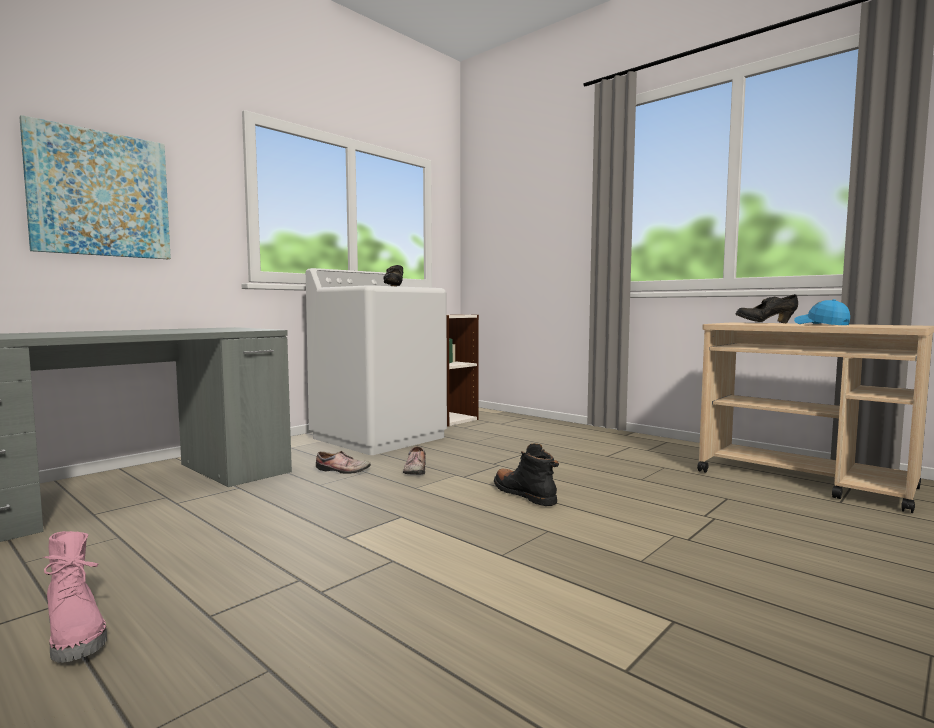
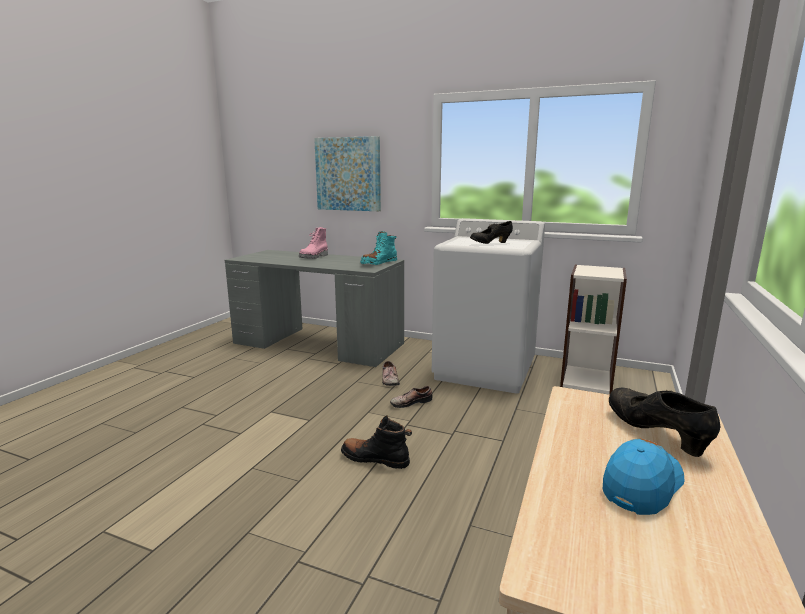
camera: 70 degrees right, 10 degrees up
pink boot [44,531,107,663] -> pink boot moved to [299,227,328,259]
black boot [494,443,559,506] -> black boot turned 105 degrees counterclockwise [341,415,412,469]
none -> turquoise boot [360,231,397,265]

